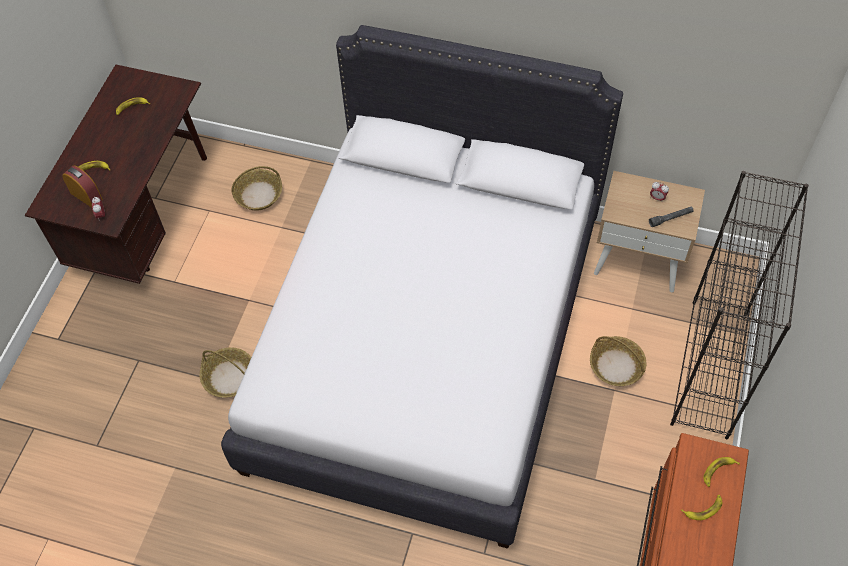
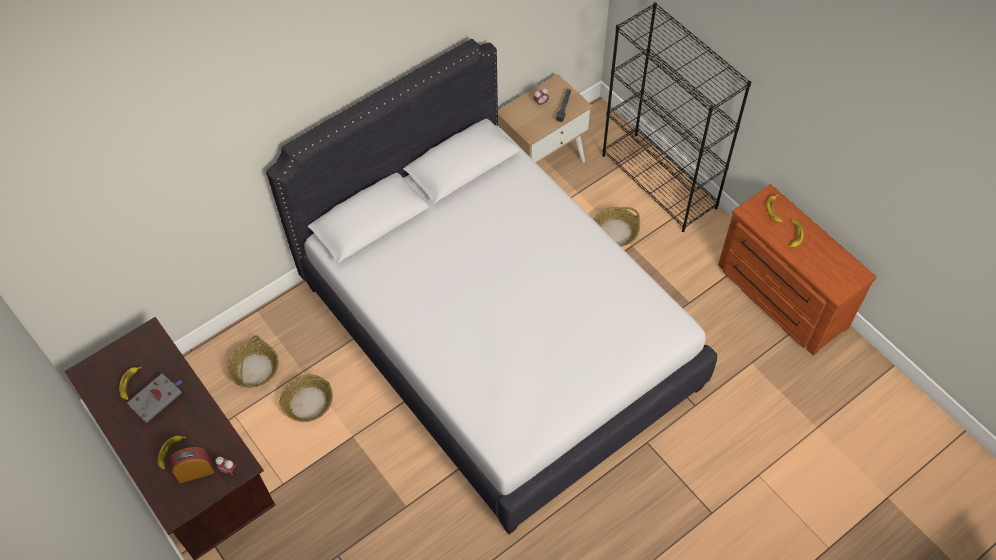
camera: 55 degrees left, 0 degrees up
basket [199,347,251,398] -> basket moved to [279,374,333,422]
none -> grey book [127,373,182,423]

